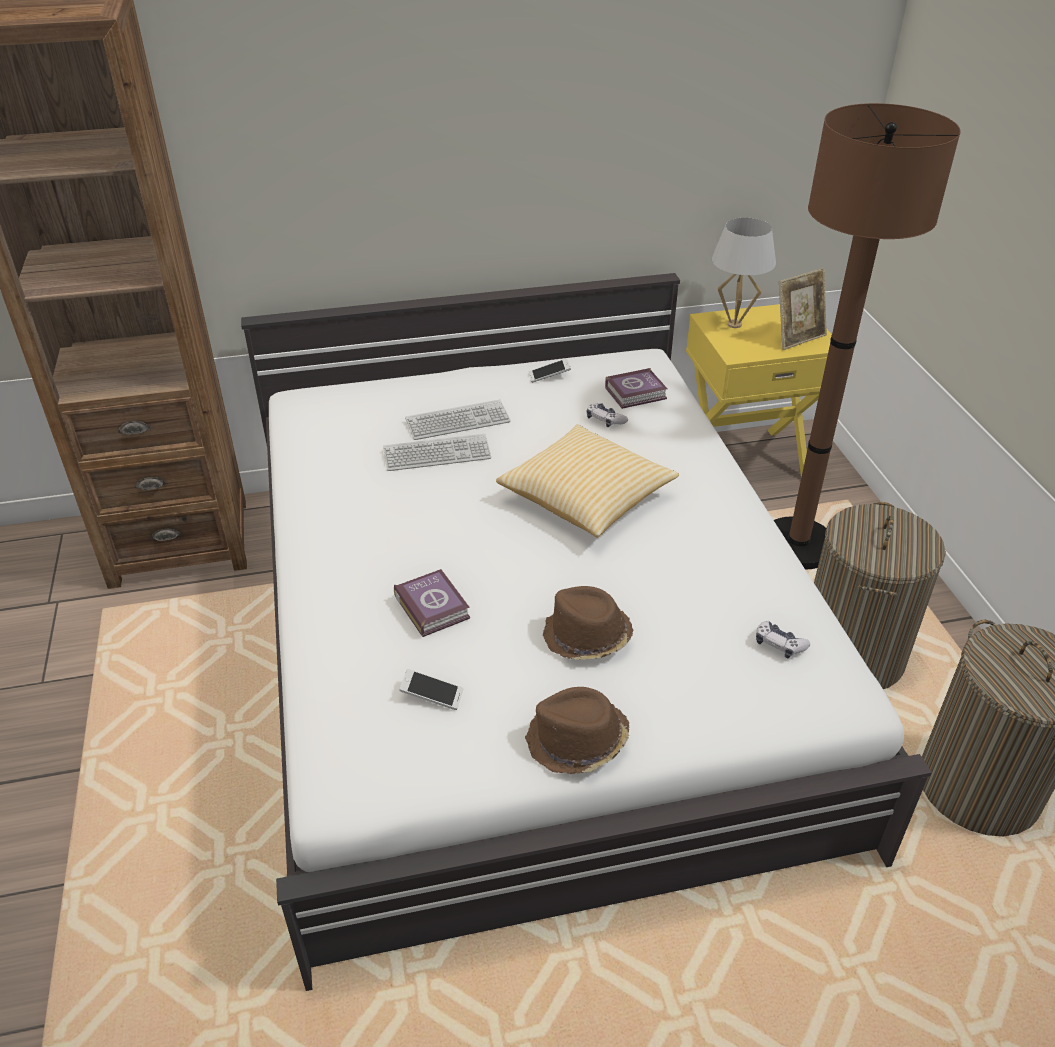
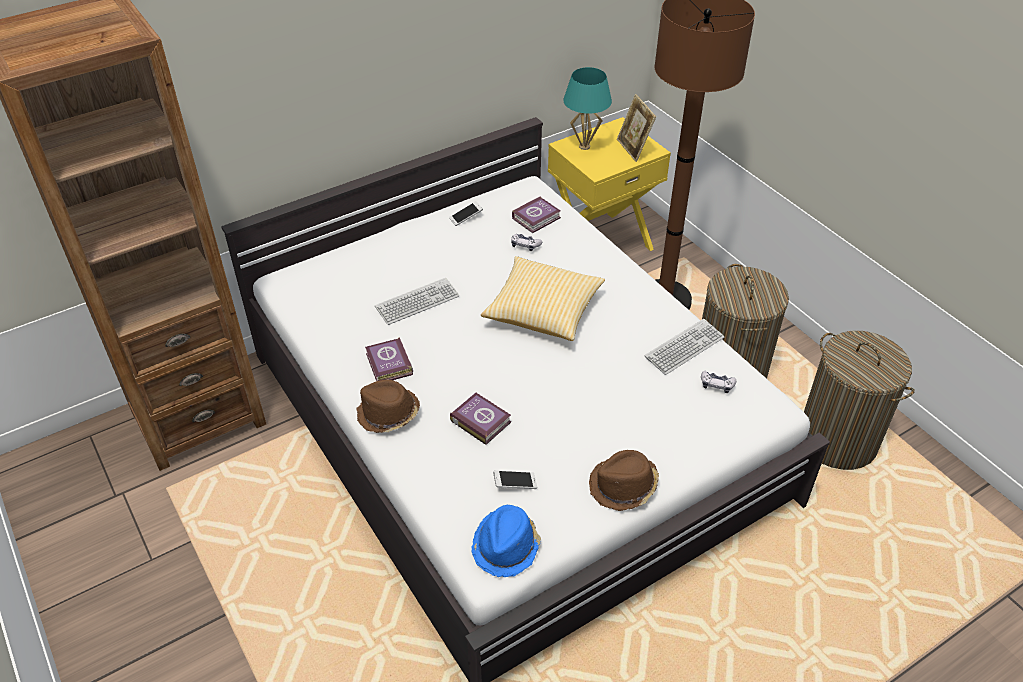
camera: 20 degrees left, 5 degrees up
keyboard [405,400,511,440] -> keyboard moved to [645,319,724,375]
brown hat [543,586,634,660] -> brown hat moved to [356,380,420,433]
white table lamp [712,218,776,328] -> turquoise table lamp [563,67,612,150]
picture frame [779,268,827,350] -> picture frame turned 120 degrees clockwise [617,94,656,162]
none -> book [365,337,413,381]
none -> blue hat [471,505,541,577]

